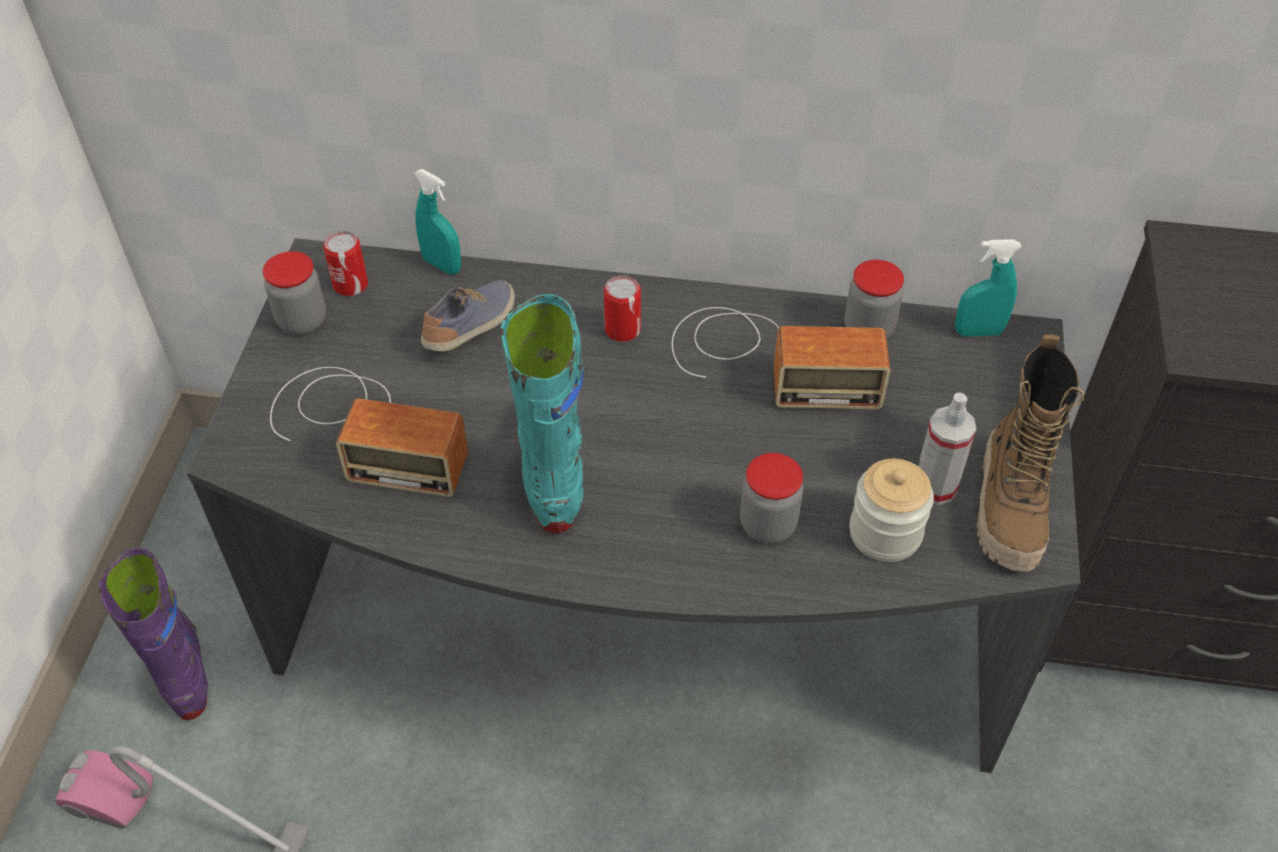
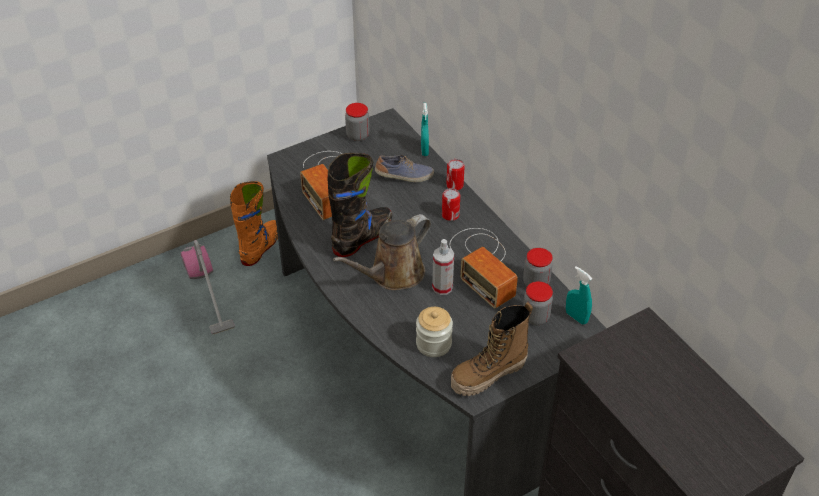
camera: 50 degrees right, 5 degrees down
purple boot [99,548,208,720] -> orange boot [230,181,278,266]
can [323,231,368,296] -> can moved to [446,159,465,190]
turquoise boot [500,294,584,533] -> black boot [328,153,392,257]
jar [740,453,803,544] -> jar moved to [523,281,553,325]
spray bottle [918,392,976,505] -> spray bottle moved to [432,239,454,295]
none -> brown watering can [333,214,431,290]

